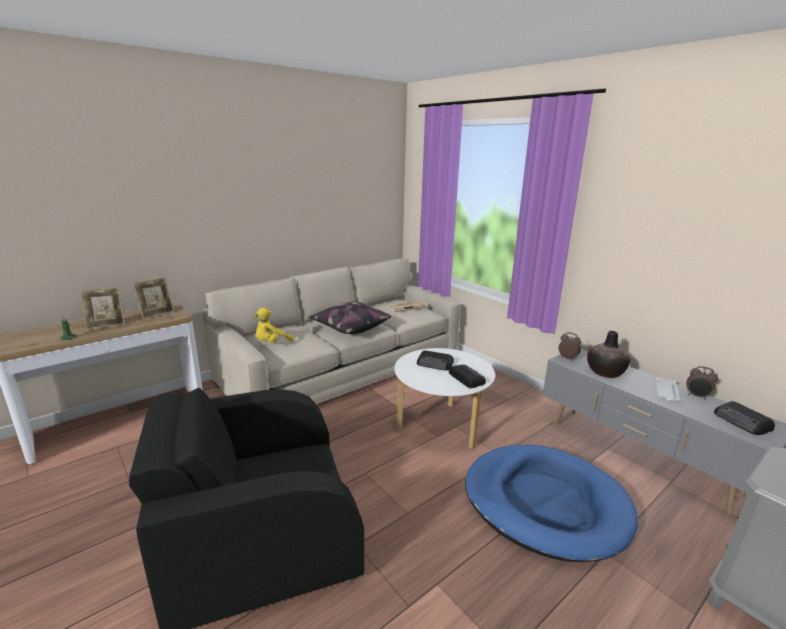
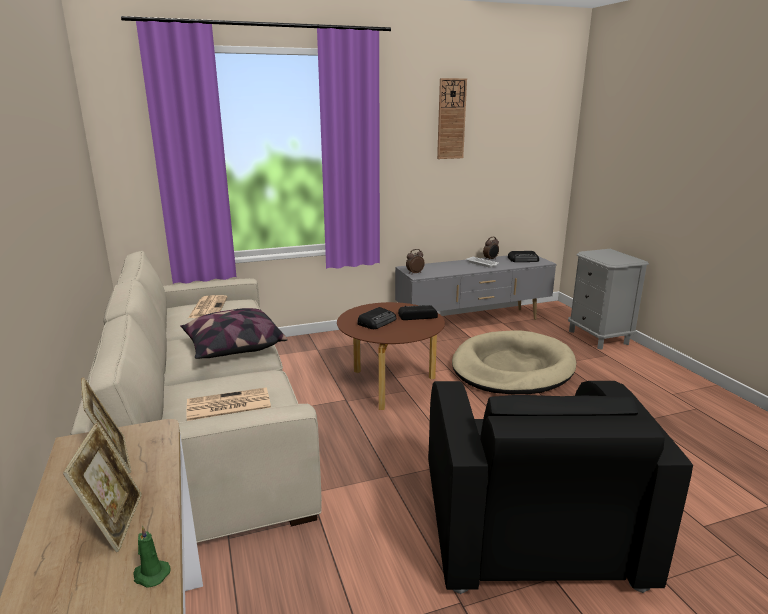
camera: 70 degrees left, 0 degrees up
yellow plush toy [254,308,294,343] -> newspaper [187,387,271,421]
white coffee table [394,348,495,449] -> brown coffee table [337,302,445,410]
blue dog bed [465,445,638,562] -> beige dog bed [452,330,576,395]
vase [587,331,630,378] -> none
none -> wall clock [437,78,467,159]

